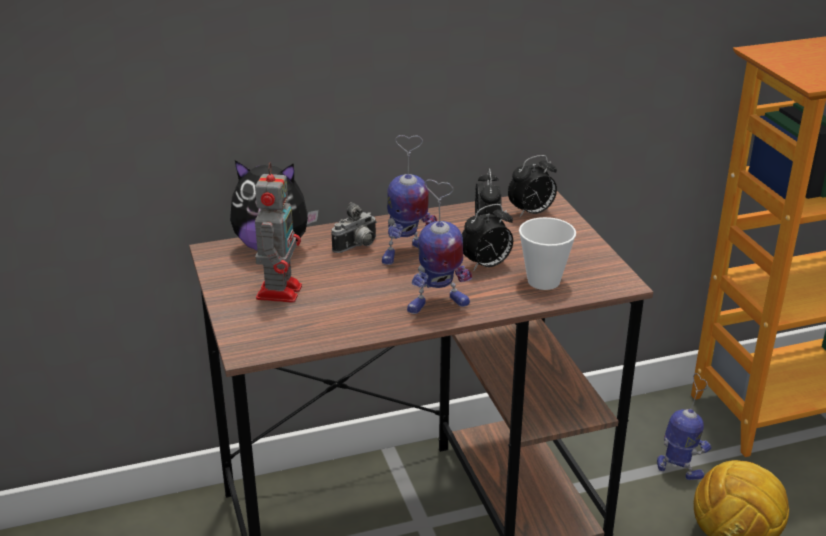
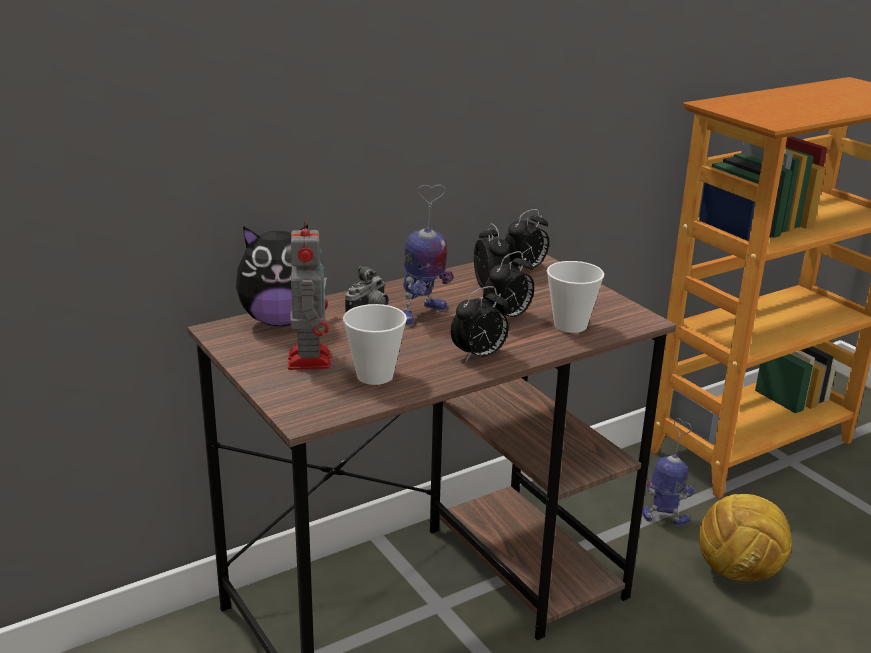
camera: 15 degrees left, 5 degrees down
toy robot [407,180,472,314] -> alarm clock [451,286,509,362]
none -> cup [343,304,407,385]

